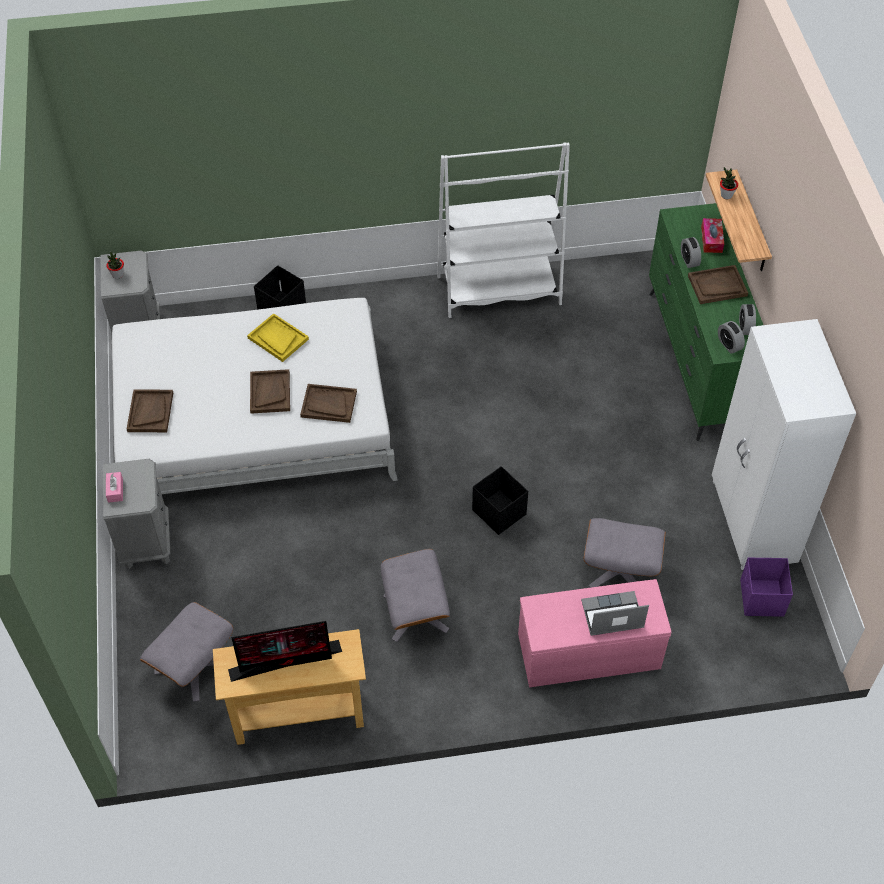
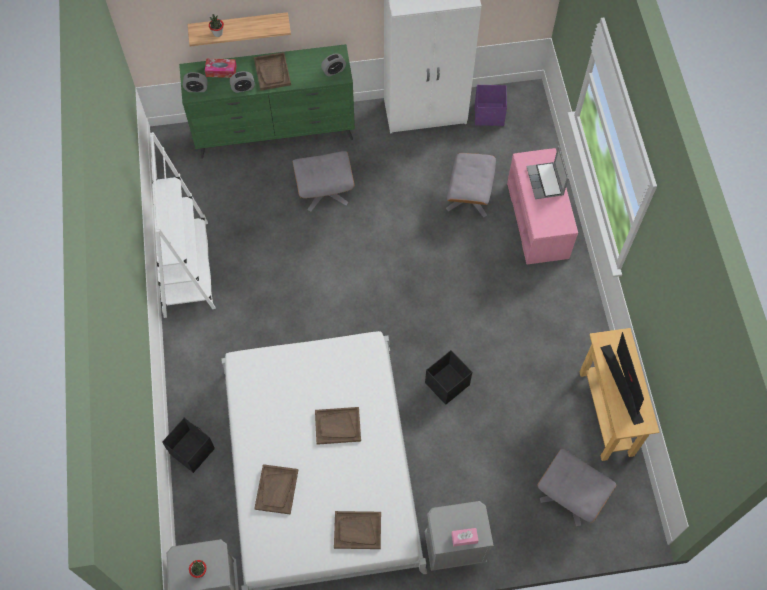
camera: 90 degrees left, 10 degrees up
yellow tray [247,313,309,362] -> none
brown tray [300,384,357,423] -> brown tray moved to [254,464,298,515]
grey ottoman [381,549,450,642] -> grey ottoman moved to [292,151,354,212]
black storage box [472,466,528,535] -> black storage box moved to [425,350,472,405]
alarm clock [739,304,756,335] -> alarm clock moved to [183,72,208,92]

